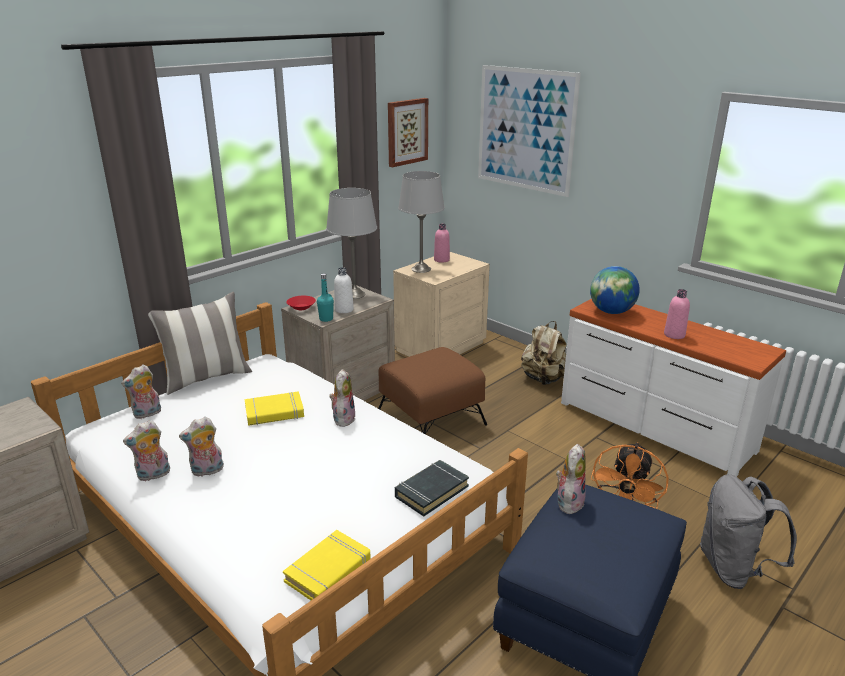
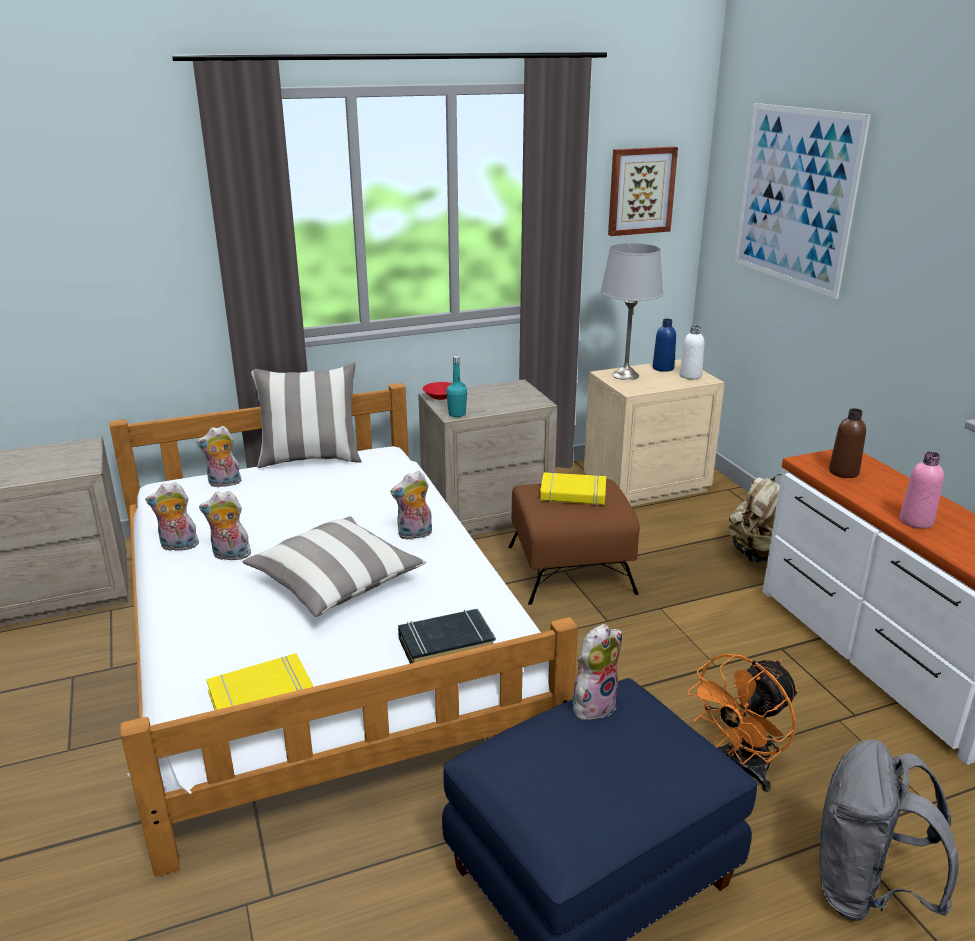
camera: 25 degrees right, 0 degrees up
yellow book [245,391,304,426] -> yellow book moved to [540,472,606,506]
grey table lamp [326,188,377,299] -> none
plush toy [329,369,355,427] -> plush toy turned 150 degrees counterclockwise [390,471,432,540]
white bottle [334,267,354,313] -> white bottle moved to [680,325,704,379]
pink bottle [434,224,450,263] -> blue bottle [653,319,676,372]
globe [590,266,640,314] -> brown bottle [829,408,866,478]
none -> pillow [242,516,426,617]

